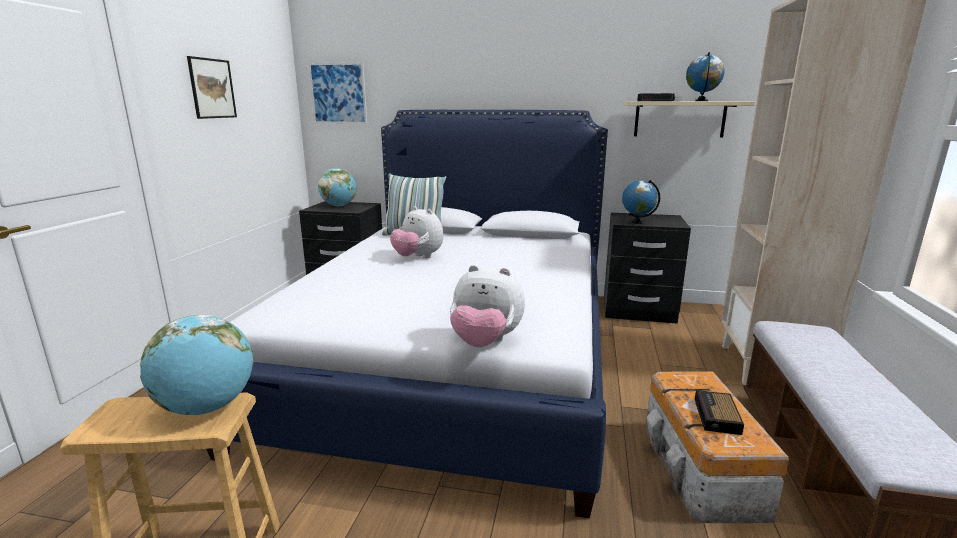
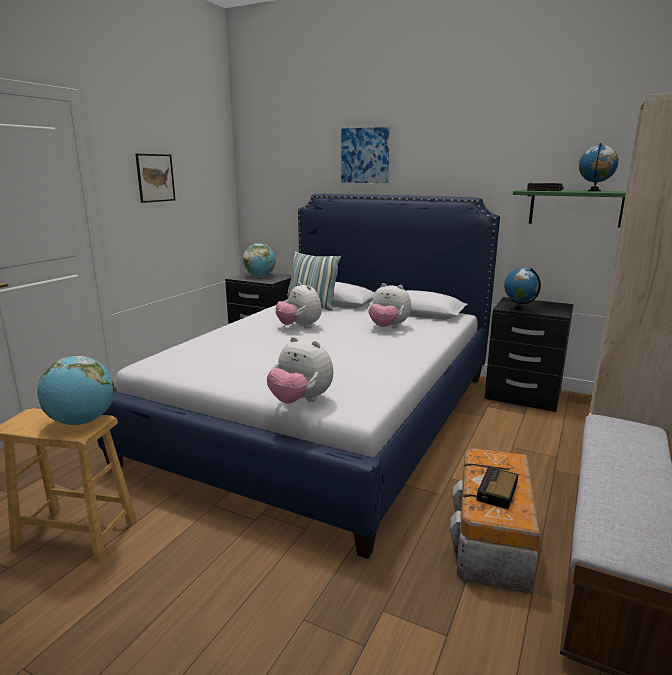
camera: 15 degrees right, 0 degrees up
picture [308,62,367,124] -> picture moved to [339,125,392,185]
beige shelf [624,101,755,137] -> green shelf [513,189,626,228]
none -> plush toy [368,283,411,328]

